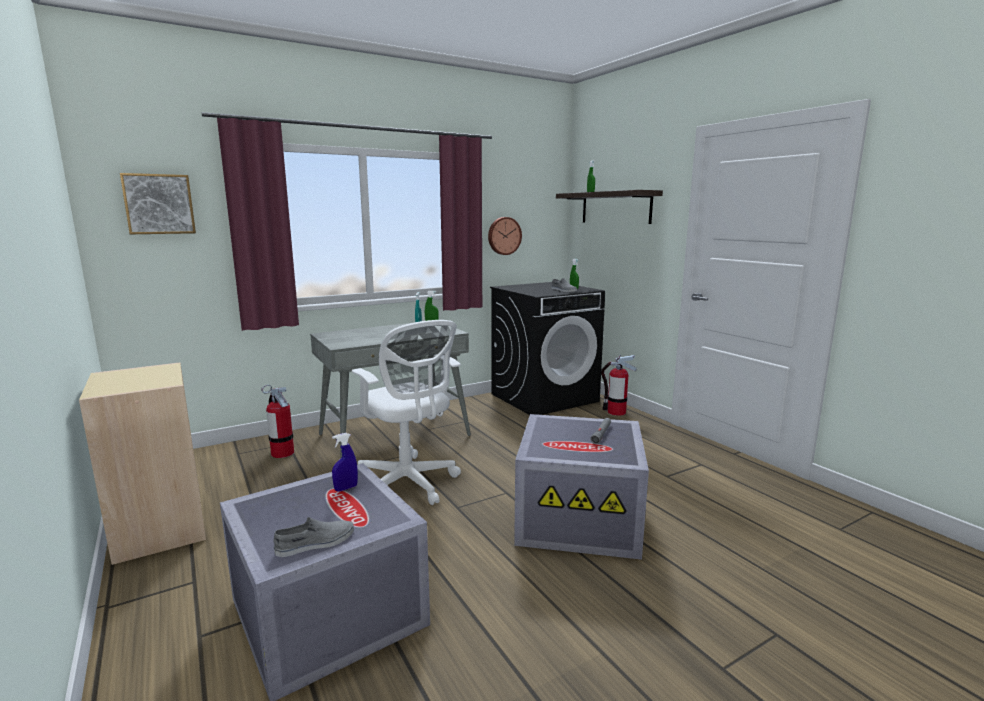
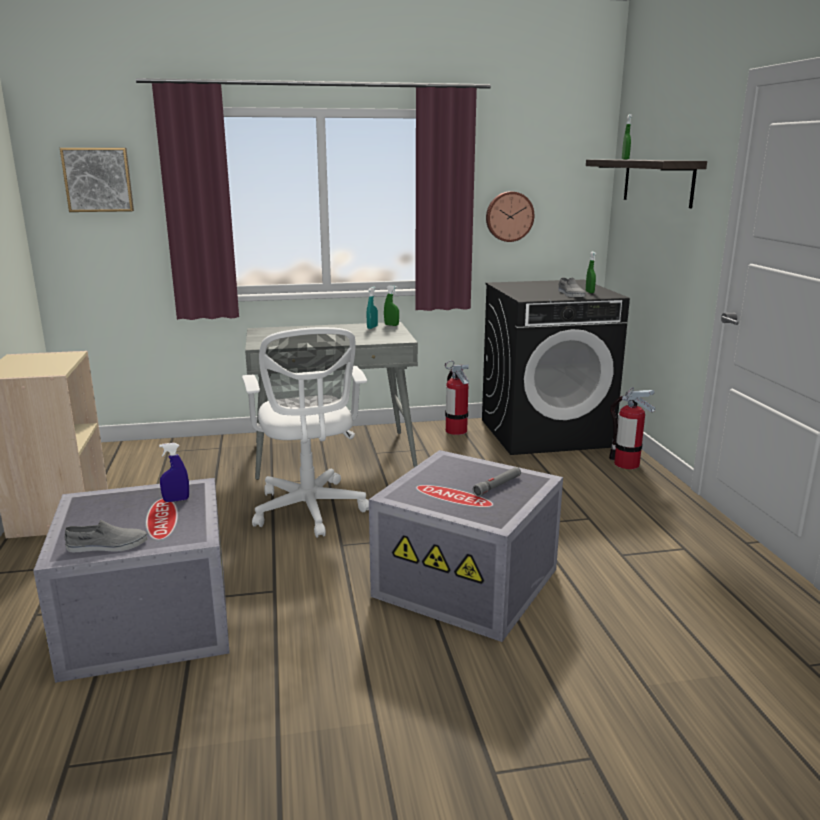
camera: 20 degrees right, 5 degrees up
fire extinguisher [261,385,294,458] -> fire extinguisher moved to [445,361,469,435]

